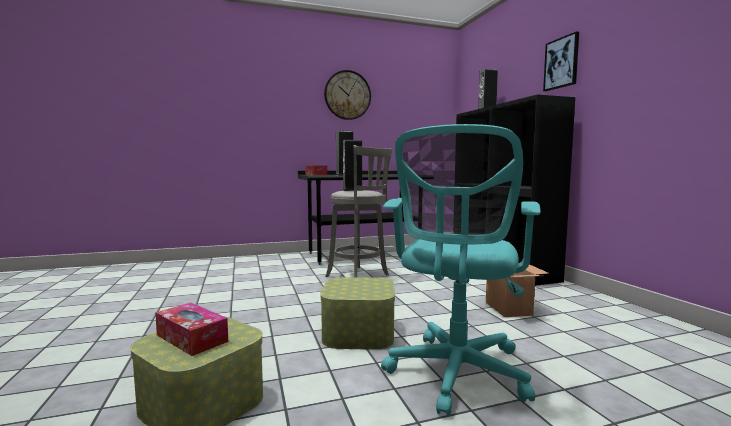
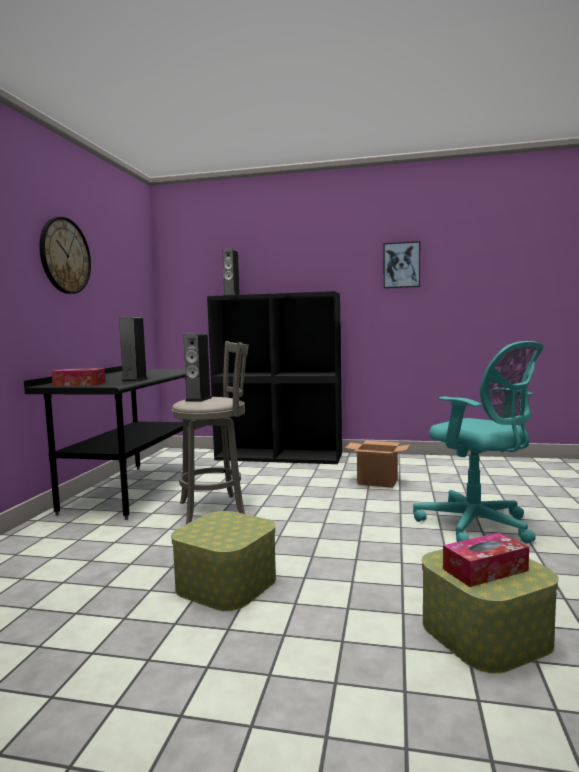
camera: 60 degrees left, 0 degrees up
storage box [320,277,395,350] -> storage box moved to [171,511,276,611]
picture [543,31,579,91] -> picture moved to [384,241,420,289]

